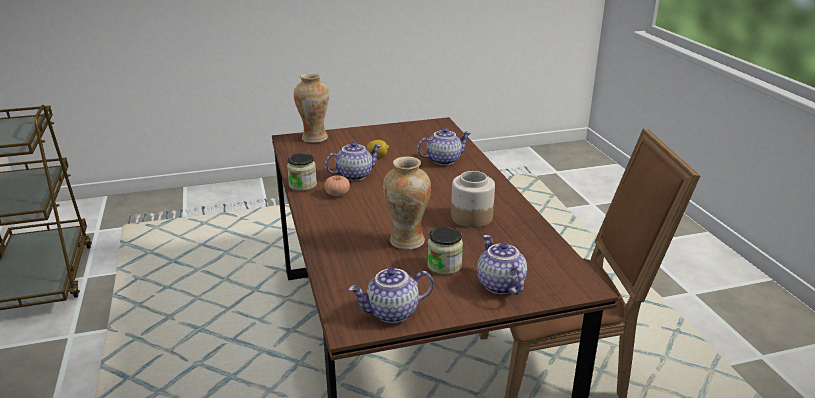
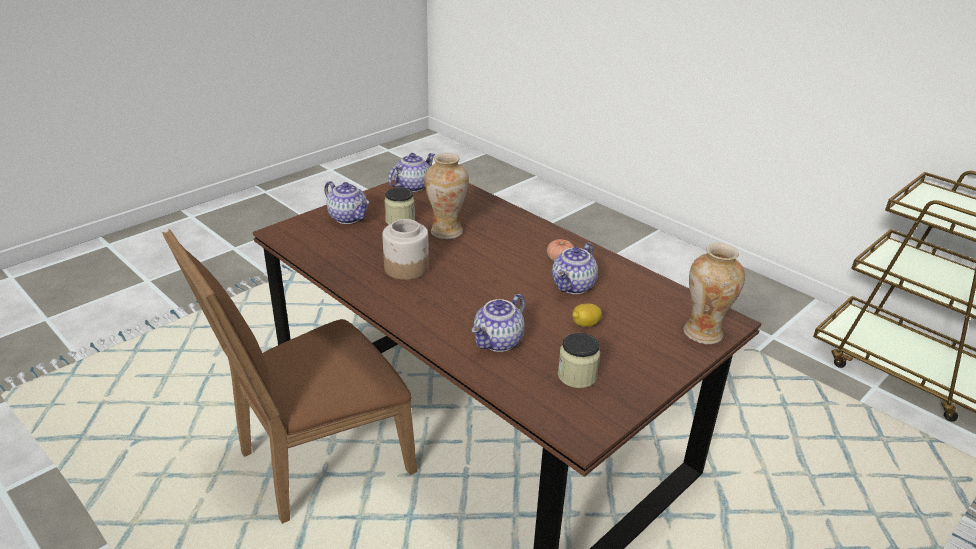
camera: 150 degrees right, 5 degrees up
jar [287,153,317,191] -> jar moved to [558,333,600,388]

